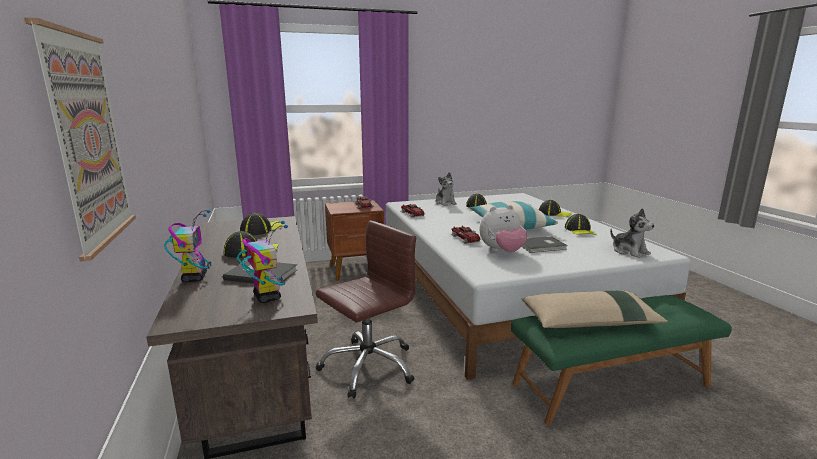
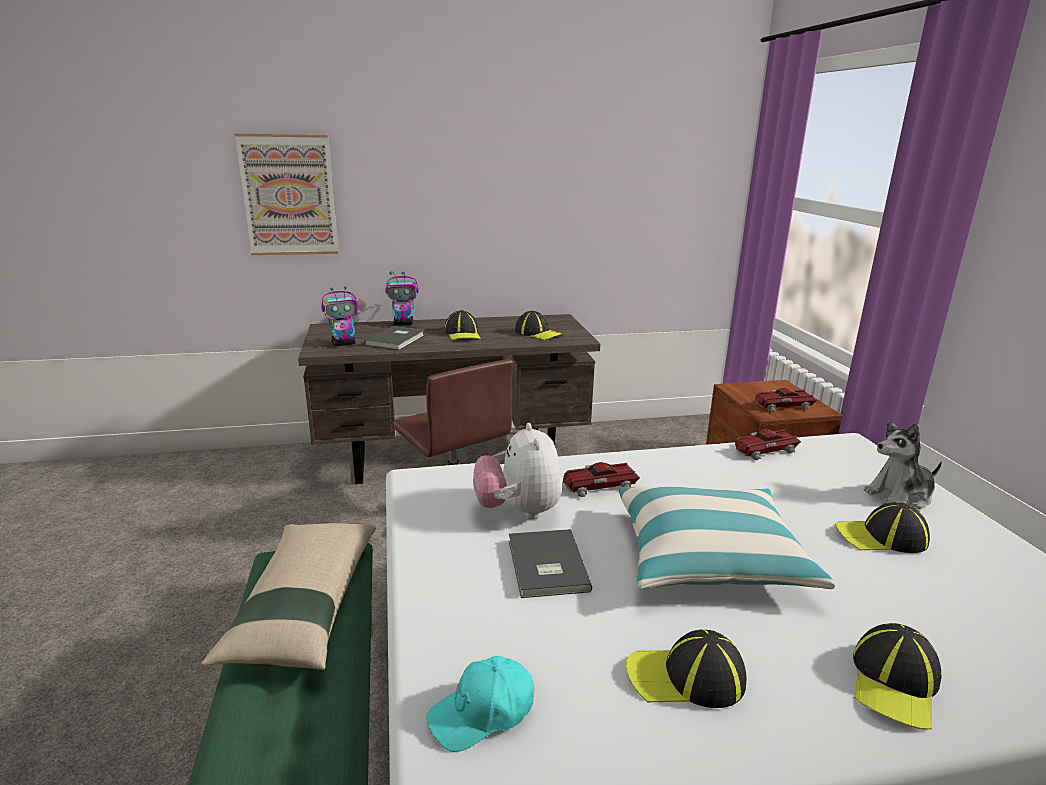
camera: 95 degrees right, 5 degrees up
plush toy [610,208,654,258] -> turquoise cap [426,656,534,752]

